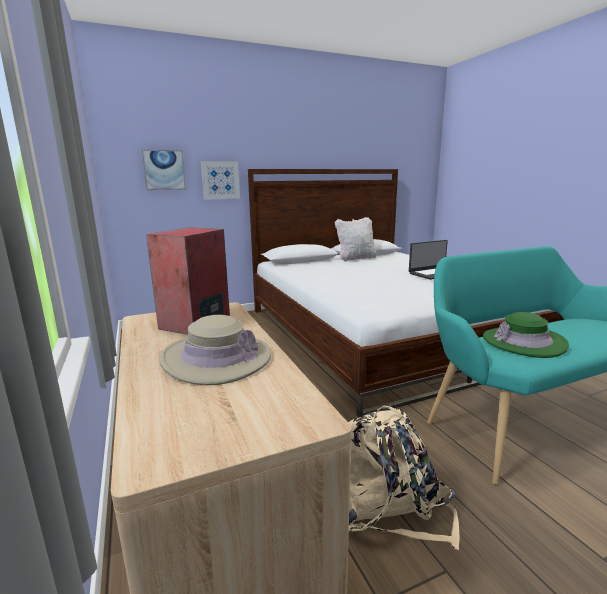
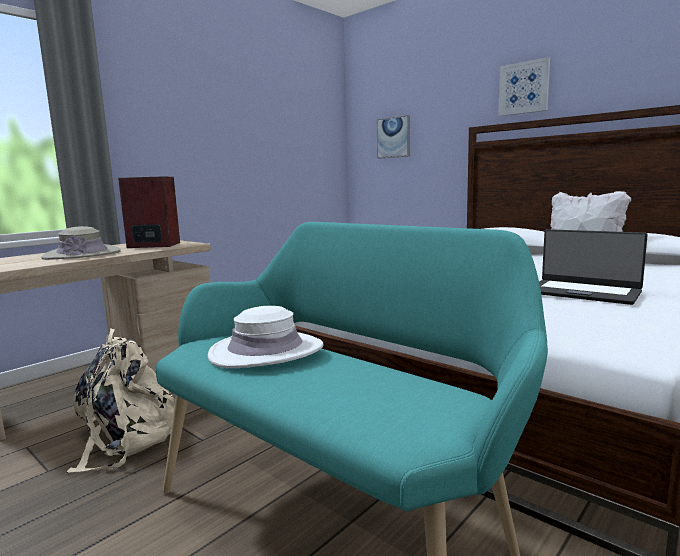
camera: 65 degrees right, 5 degrees down
picture [201,161,240,200] -> picture moved to [498,57,550,116]
green hat [483,312,569,358] -> white hat [208,306,323,368]

